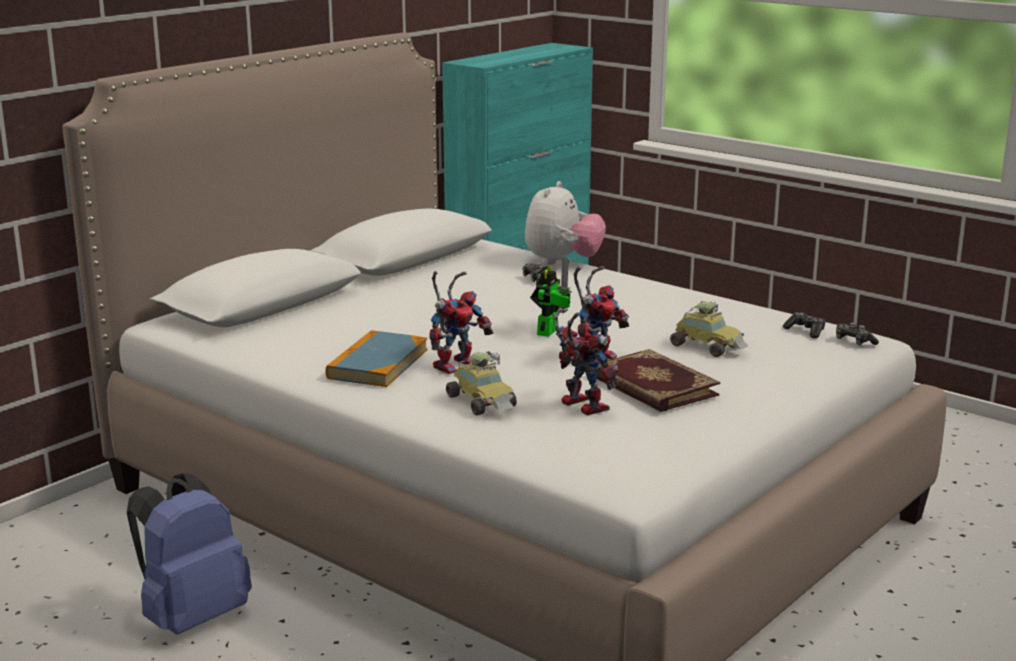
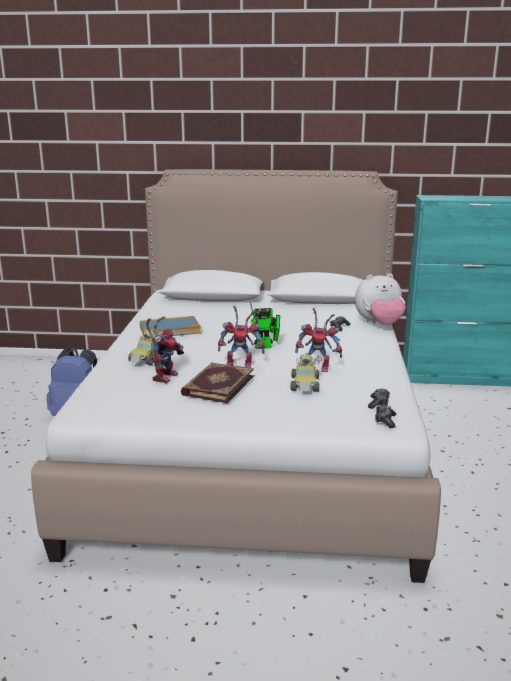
camera: 55 degrees right, 0 degrees up
toy robot [429,271,493,374] -> toy robot moved to [295,308,342,372]

